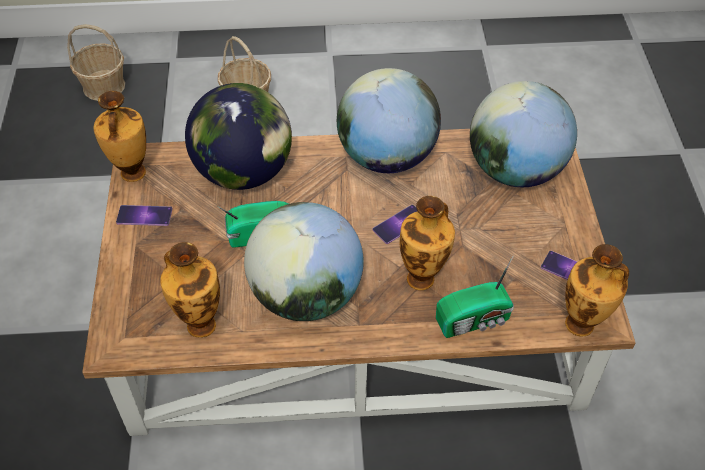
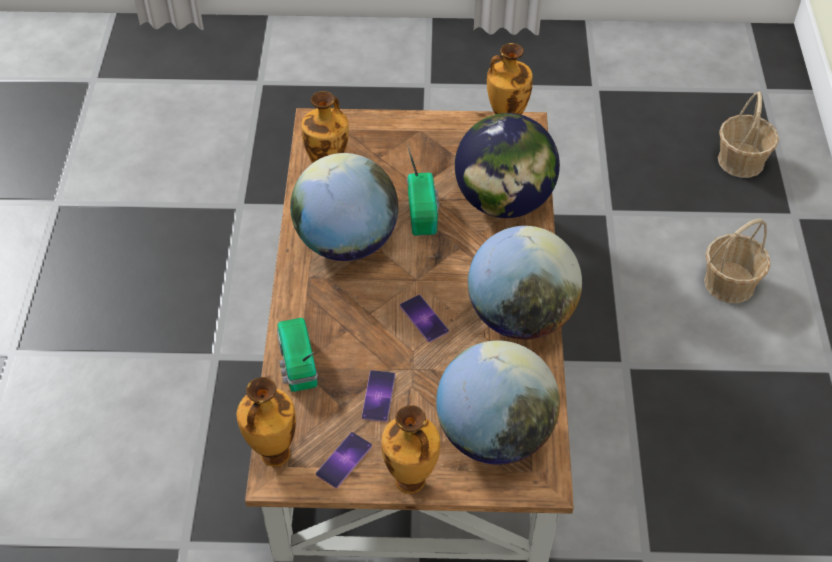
camera: 95 degrees right, 0 degrees up
phone [116,205,172,226] -> phone moved to [362,370,395,422]
vase [400,196,455,290] -> vase moved to [381,405,440,494]

